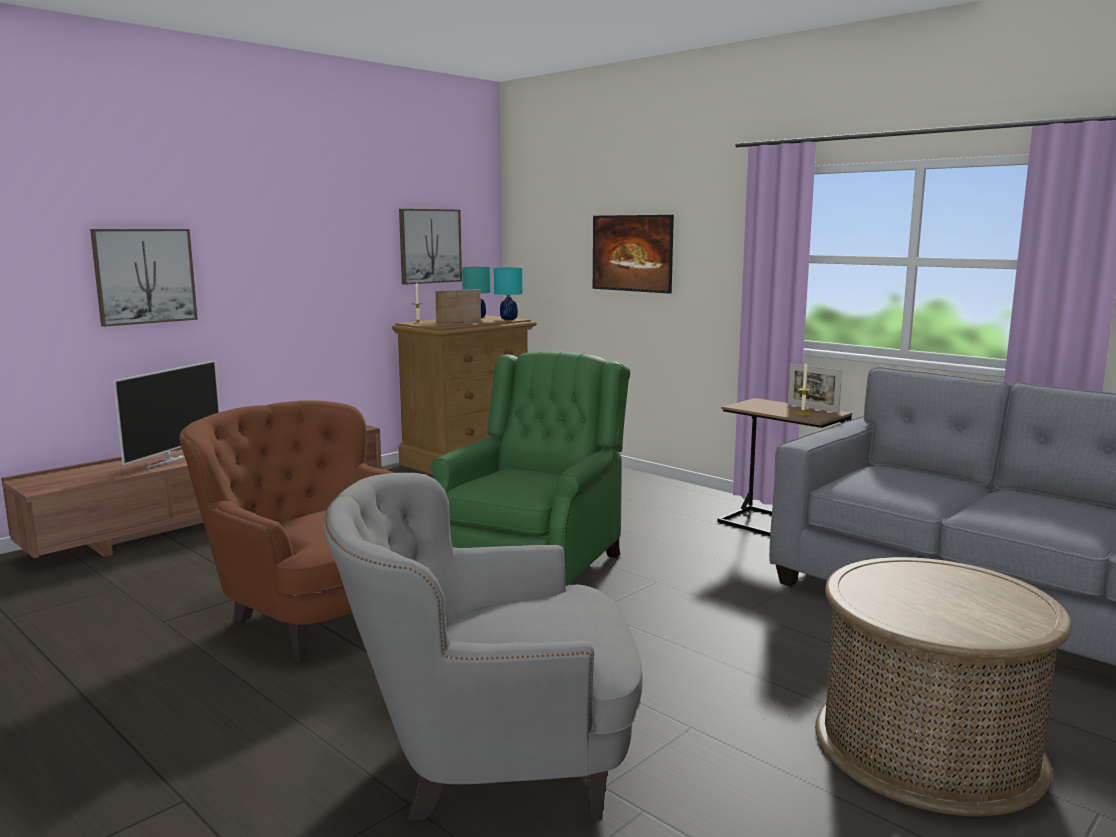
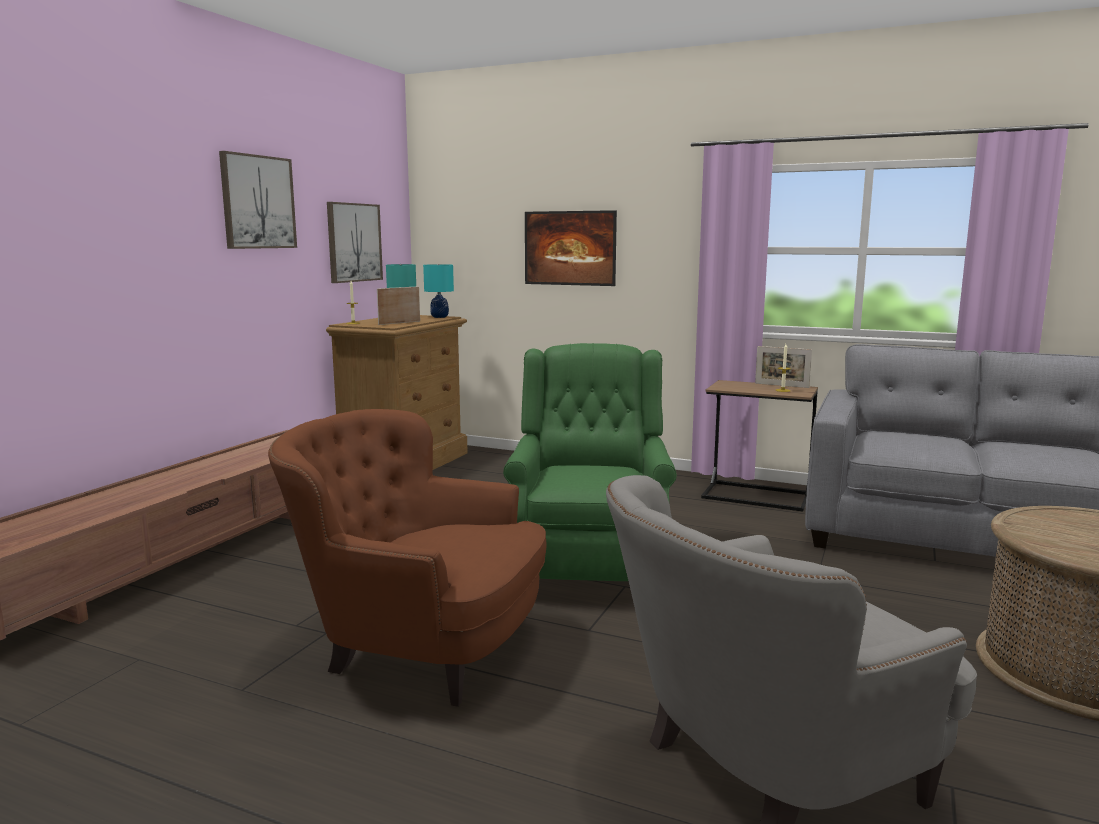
camera: 20 degrees left, 0 degrees up
picture [90,229,198,327] -> picture moved to [219,151,297,249]
television [113,360,220,468] -> none

